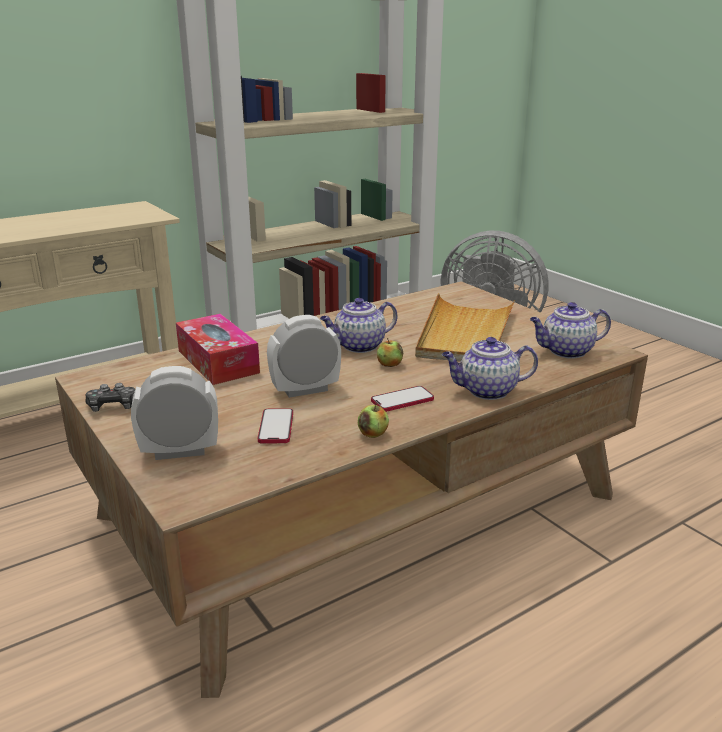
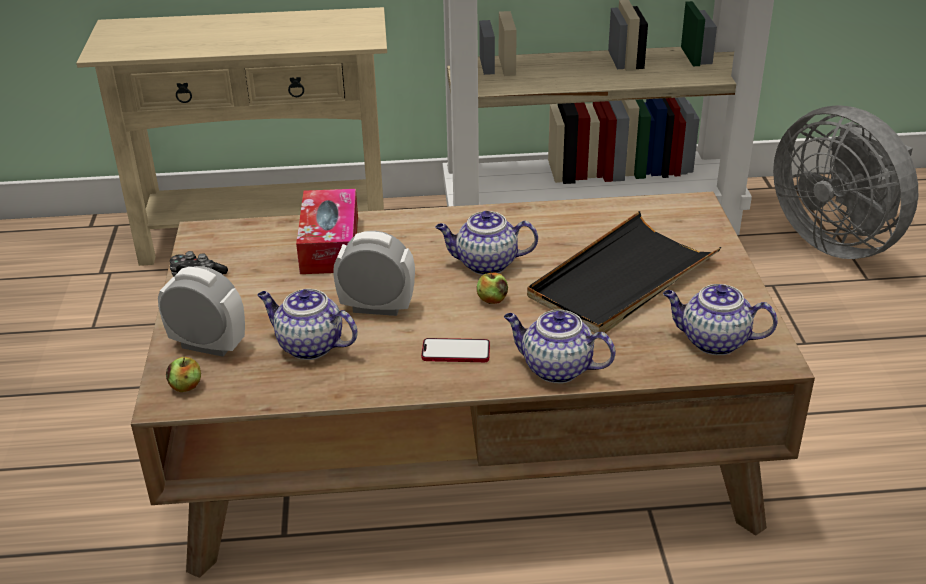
camera: 30 degrees right, 10 degrees up
phone [258,408,293,444] -> teapot [257,289,357,360]
apple [358,403,389,438] -> apple moved to [166,357,201,392]
beige tray [415,293,515,362] -> black tray [527,211,721,333]

